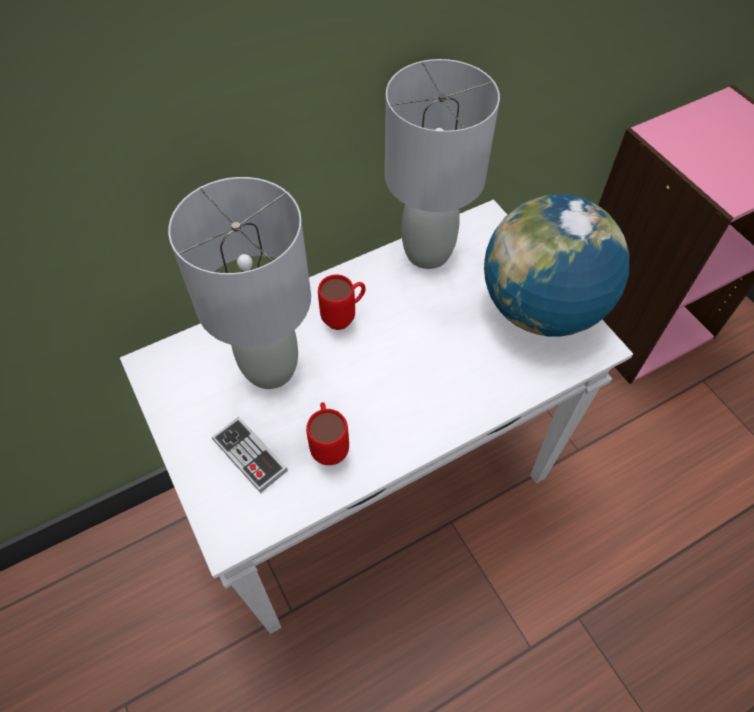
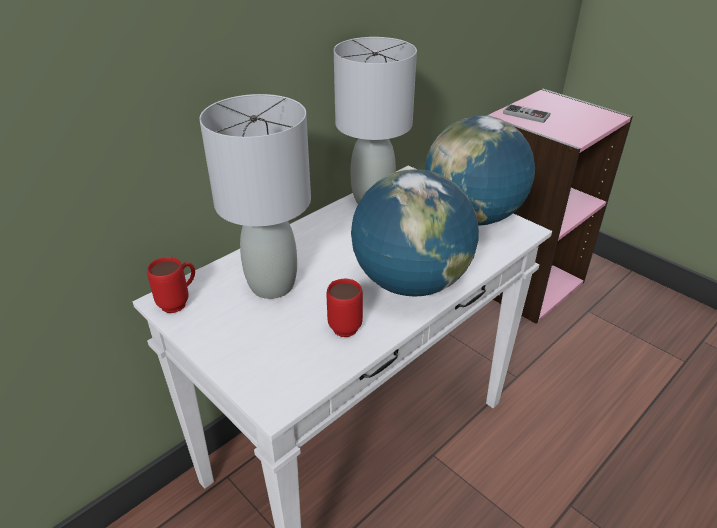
camera: 15 degrees left, 20 degrees down
game controller [212,417,288,493] -> game controller moved to [503,104,550,123]
red mug [318,275,366,330] -> red mug moved to [147,257,195,313]
none -> globe [351,169,479,297]

